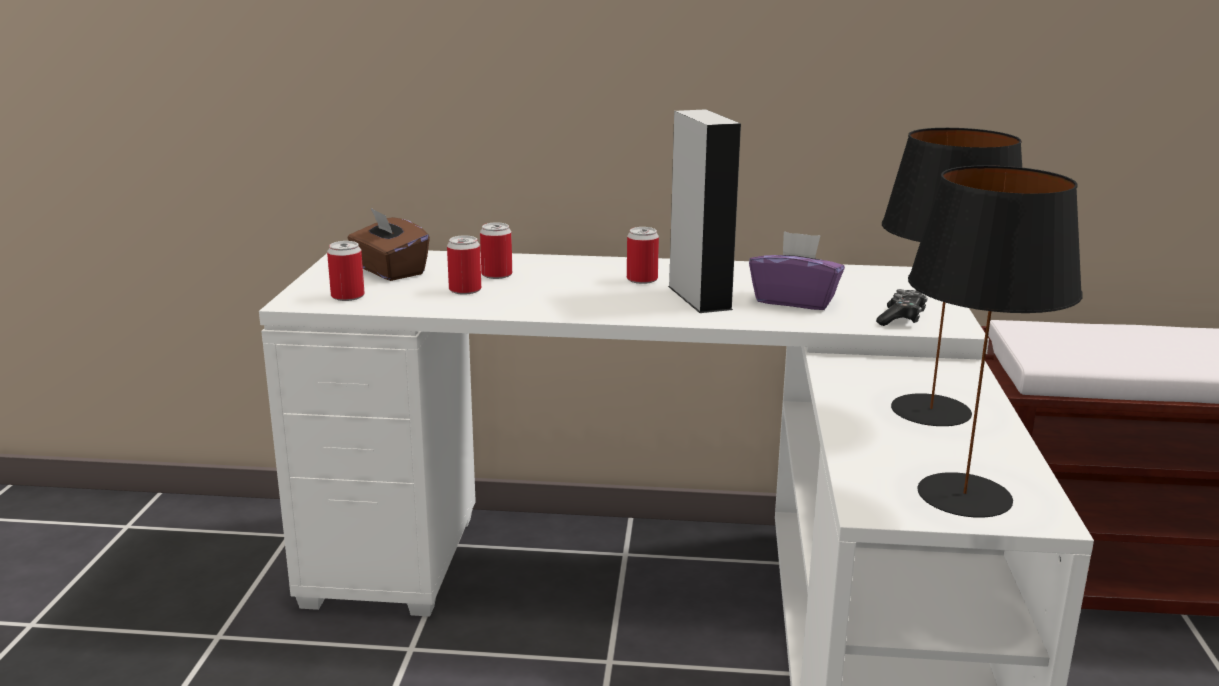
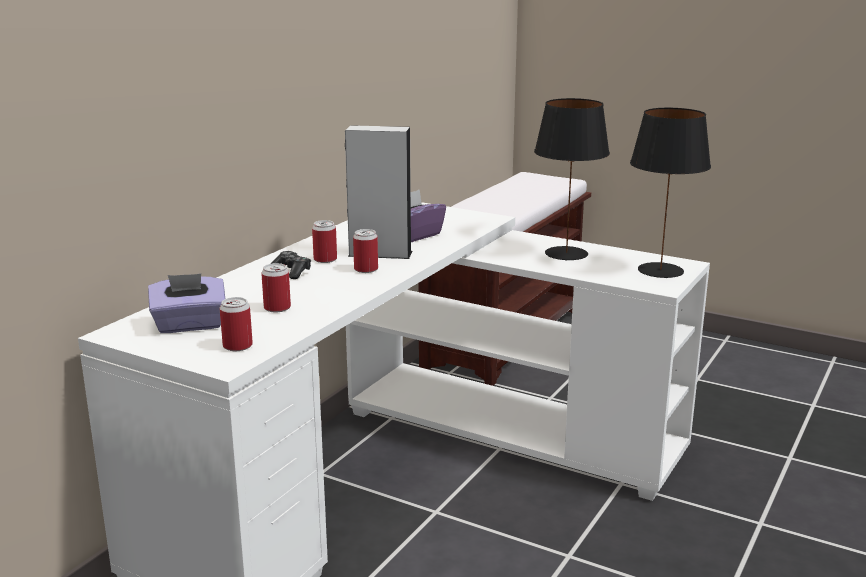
camera: 65 degrees left, 0 degrees up
brown tissue box [348,208,430,281] -> purple tissue box [148,274,225,333]
can [480,222,512,279] -> can moved to [353,229,378,273]
game controller [876,289,927,326] -> game controller moved to [271,251,311,279]

